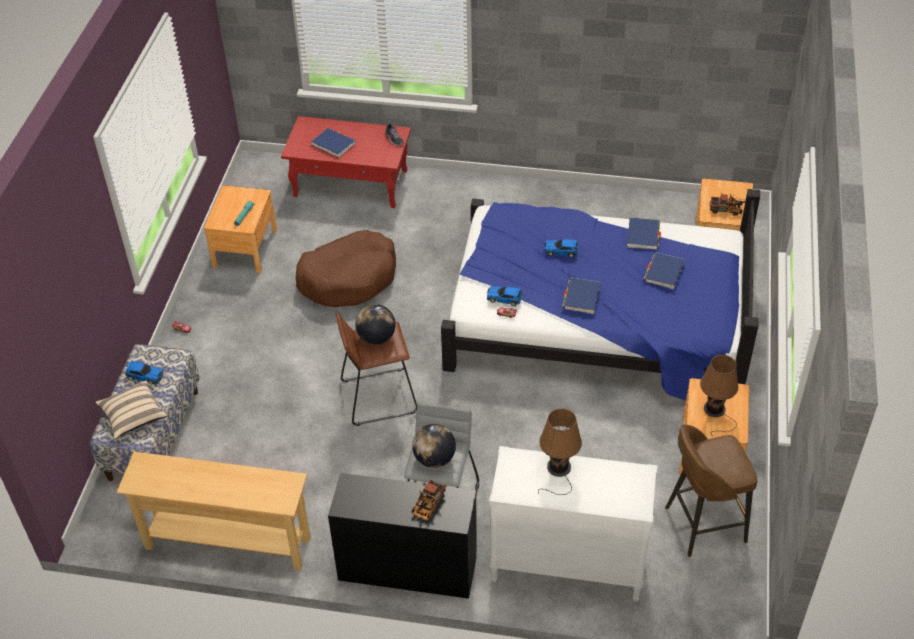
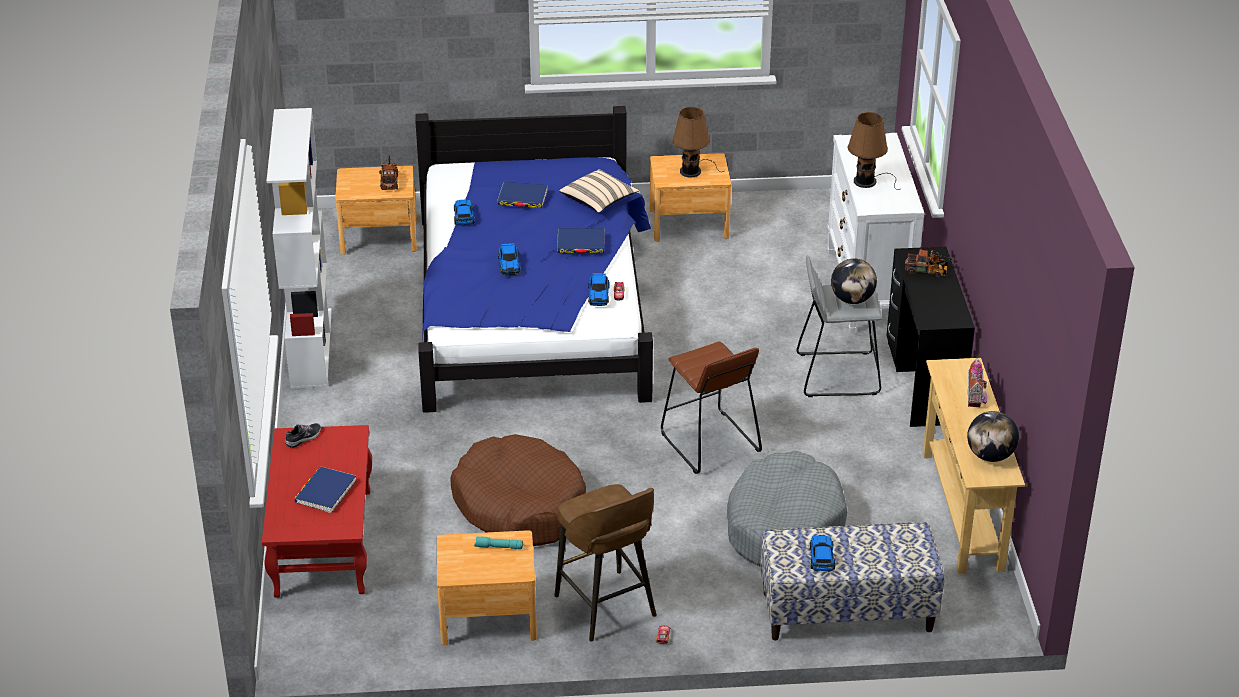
camera: 105 degrees left, 10 degrees down
beige pillow [95,380,167,439] -> beige pillow moved to [559,169,639,213]
globe [355,304,396,344] -> globe moved to [967,411,1019,462]
blue book [627,217,661,250] -> toy car [454,200,474,225]
brown stool [665,424,758,557] -> brown stool moved to [554,484,657,642]
none -> white bookcase [266,108,332,389]
none -> grey dog bed [727,451,847,567]
none -> toy house [968,357,987,407]

